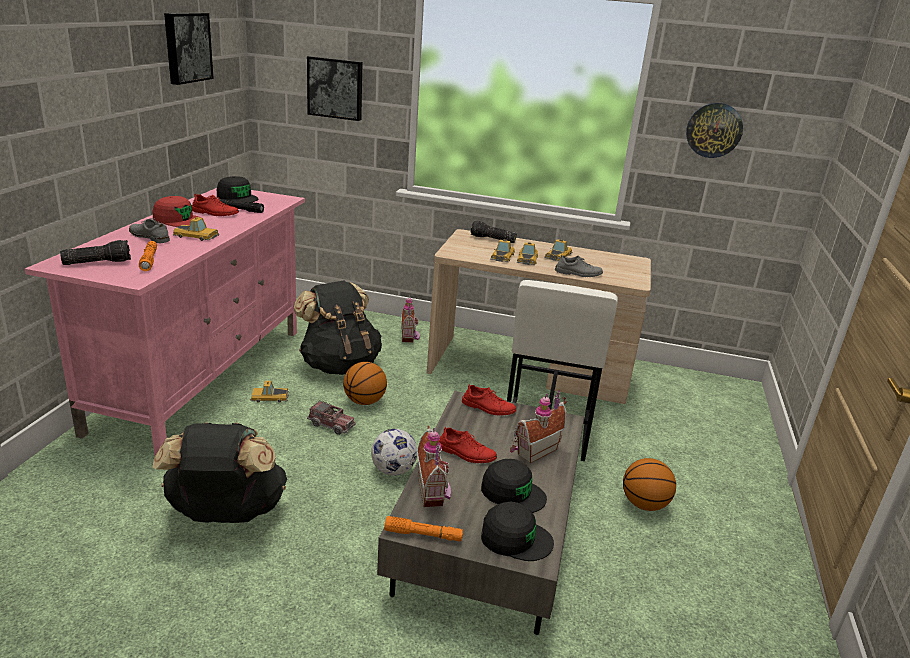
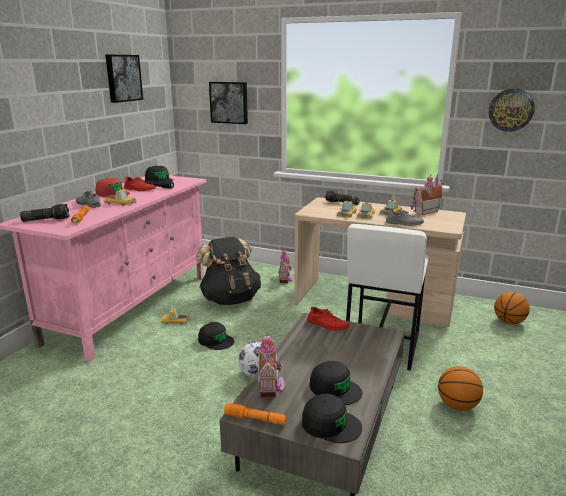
camera: 10 degrees right, 5 degrees down
black backpack [153,422,287,523] -> none
toy truck [307,401,355,435] -> black cap [198,322,234,350]
basketball [343,362,387,405] -> basketball moved to [494,292,530,324]
red shoe [439,427,497,463] -> none
toy house [510,390,567,463] -> toy house moved to [411,174,443,215]

